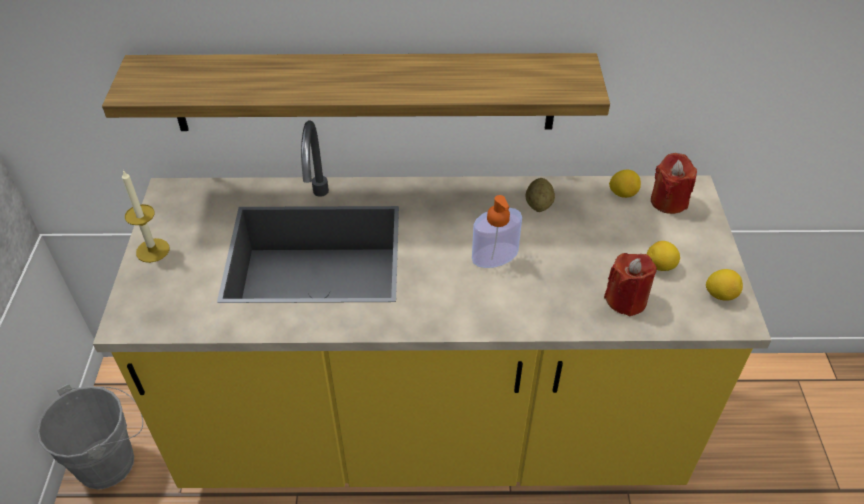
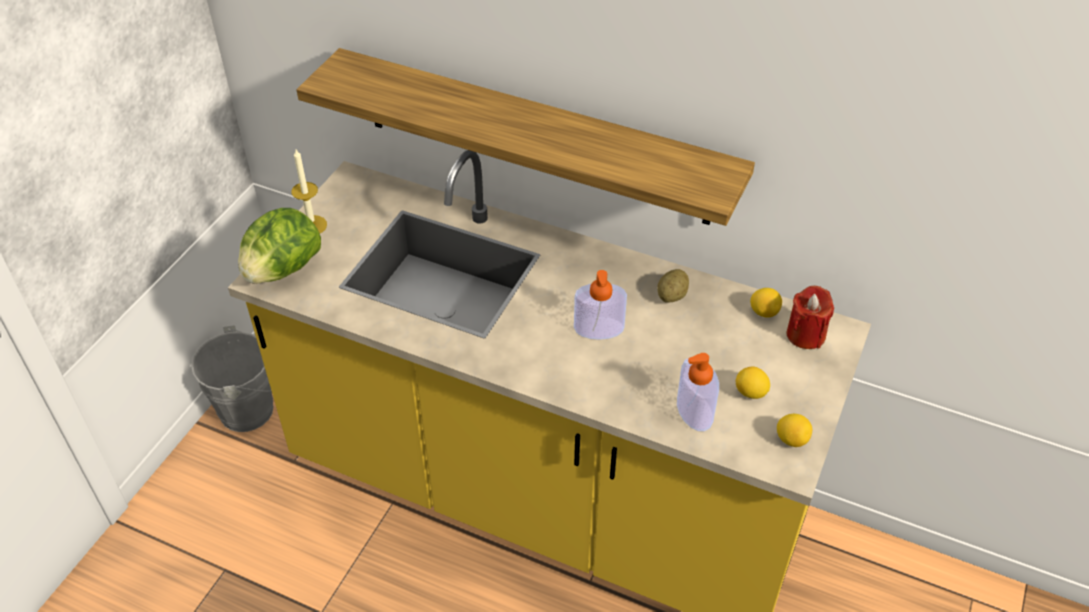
camera: 25 degrees right, 0 degrees up
red candle [604,253,657,316] -> soap dispenser [677,353,719,431]
none -> lettuce [238,208,321,284]

